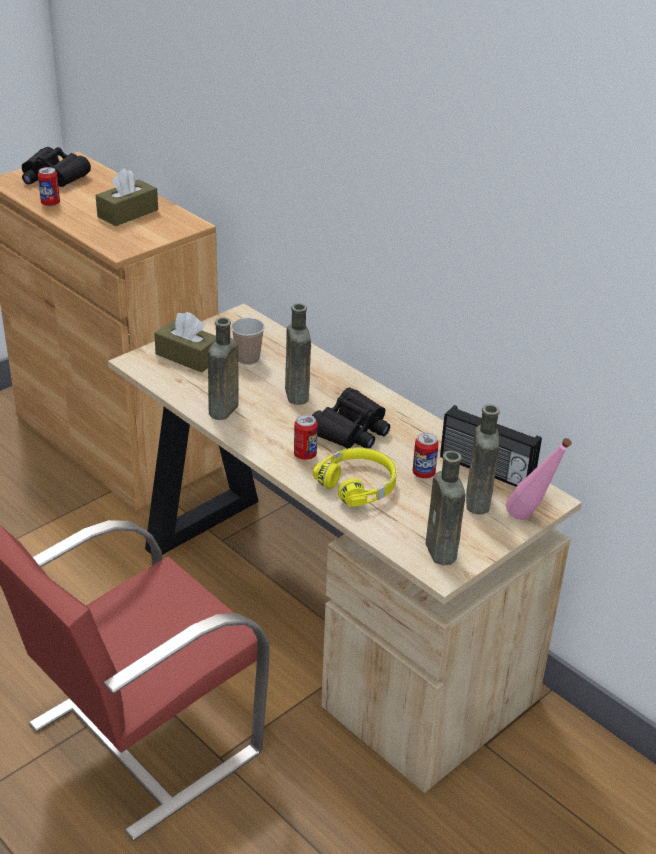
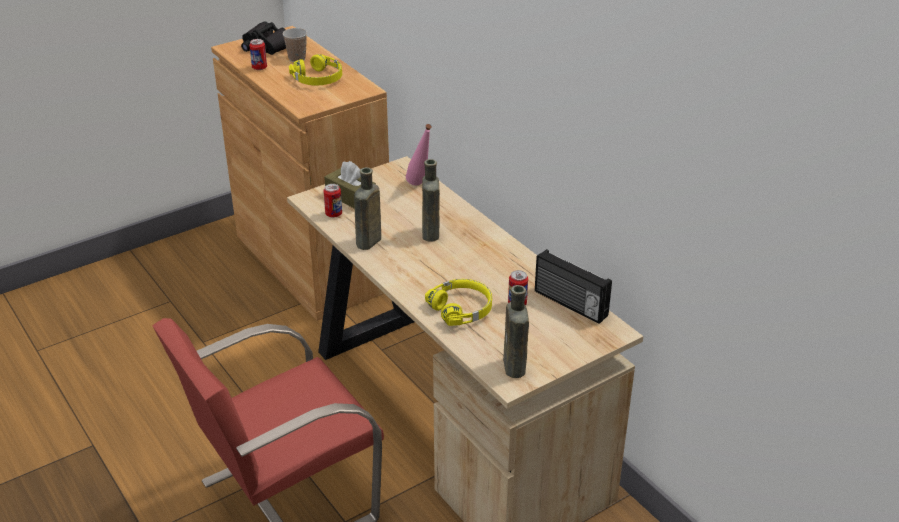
camera: 10 degrees right, 0 degrees up
brown tissue box [96,168,158,226] -> yellow headphones [289,54,342,85]
cup [231,318,265,365] -> cup moved to [283,28,307,62]
can [294,415,318,460] -> can moved to [323,184,342,218]
black binoculars [312,388,390,449] -> none
brown bottle [466,404,500,515] -> none
pink bottle [506,438,572,520] -> pink bottle moved to [406,124,432,186]

